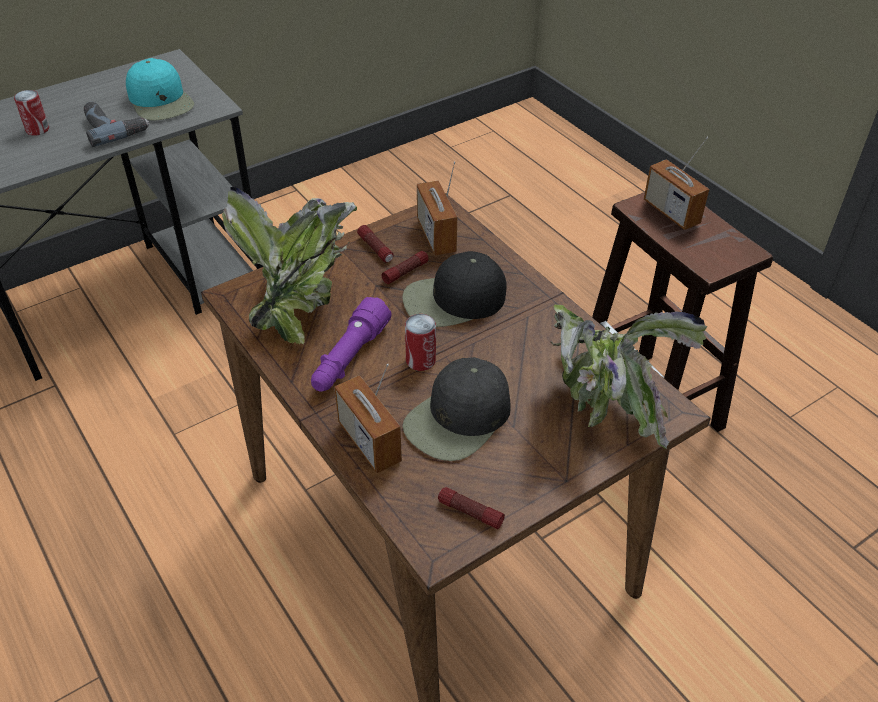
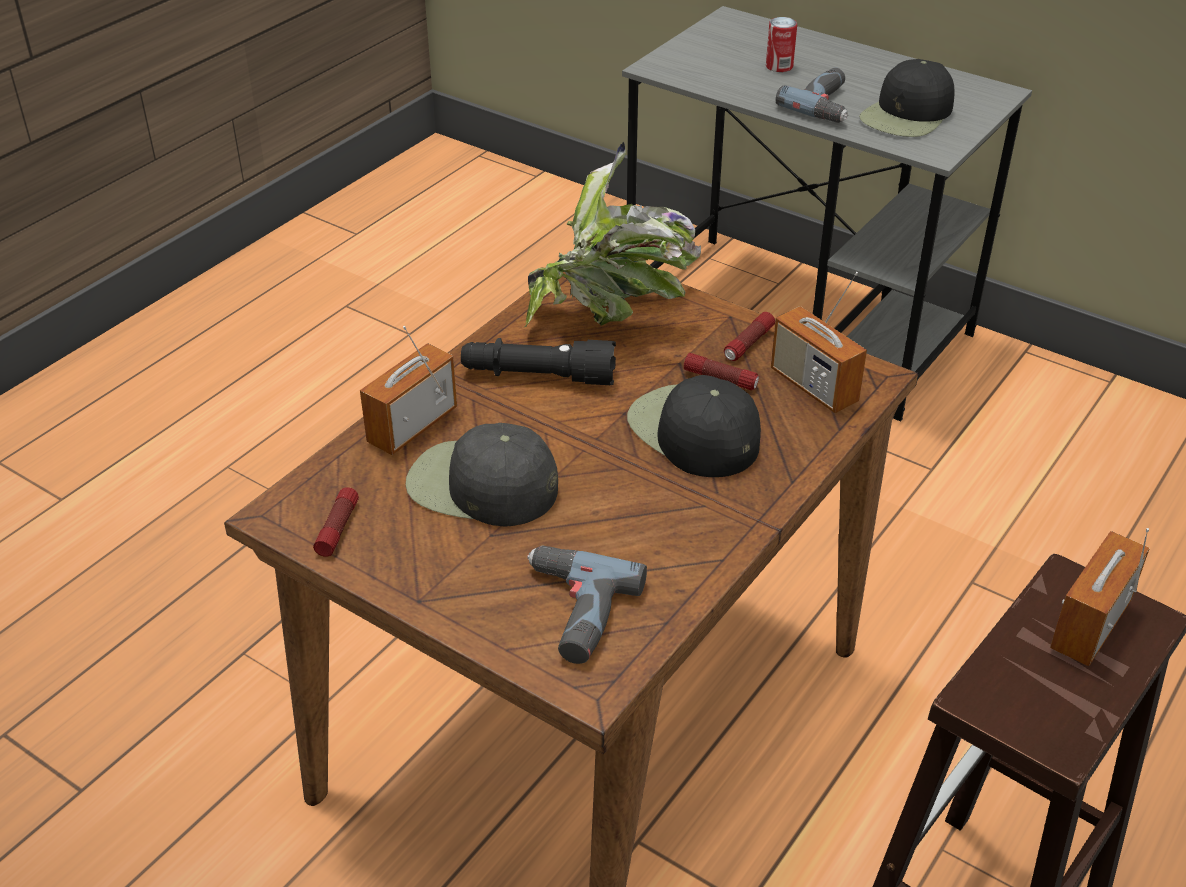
camera: 70 degrees right, 5 degrees down
turquoise cap [126,58,194,120] -> black cap [859,59,955,137]
purple flashlight [311,297,392,392] -> black flashlight [461,338,616,385]
can [405,314,436,371] -> none
radio [417,161,457,256] -> radio turned 90 degrees counterclockwise [771,272,867,413]
potted plant [550,304,707,449] -> power drill [527,545,647,664]

